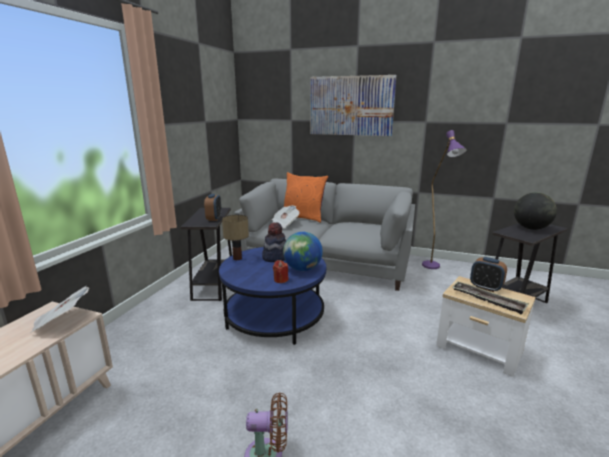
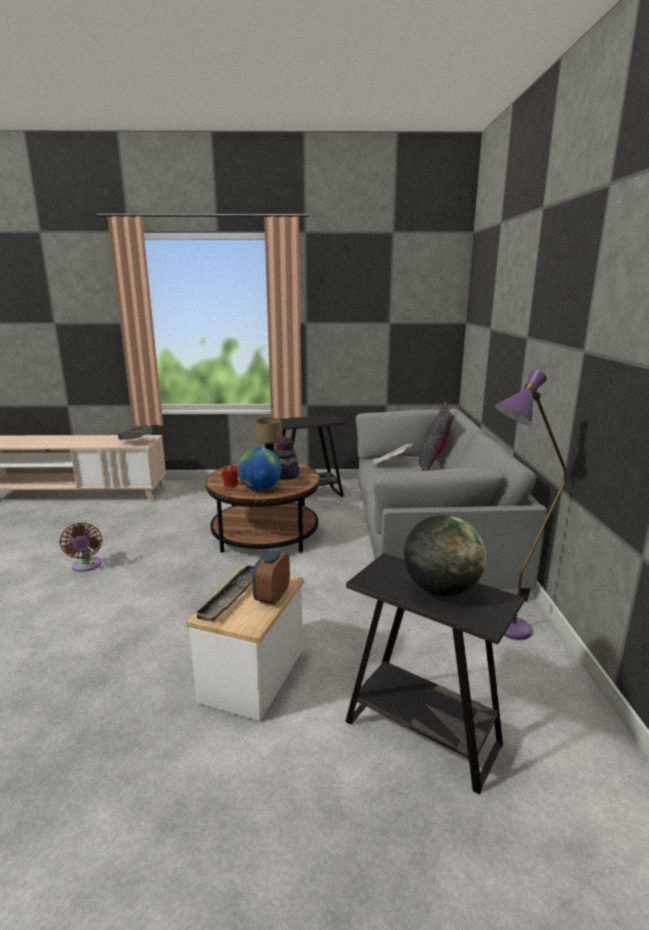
camera: 70 degrees right, 0 degrees up
alarm clock [204,194,222,221] -> none
blue coffee table [219,247,326,345] -> brown coffee table [205,463,320,553]
orange pillow [284,172,328,223] -> grey pillow [419,401,454,471]
picture [310,75,396,136] -> none

